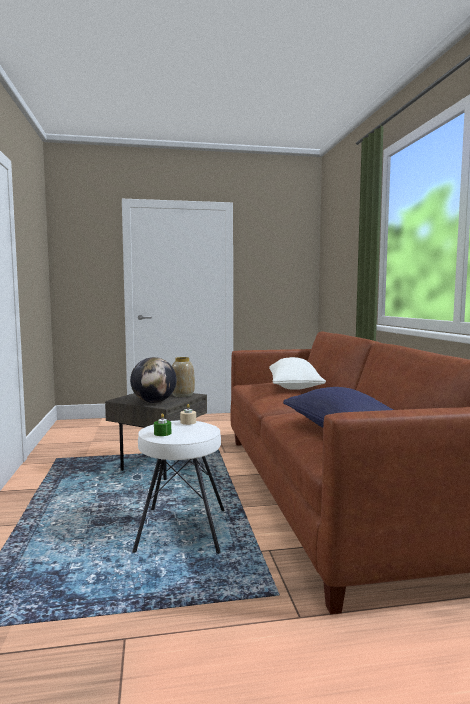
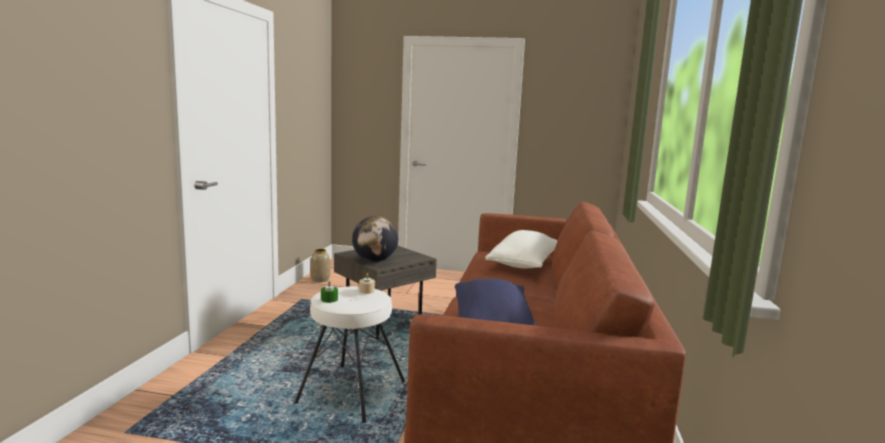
camera: 20 degrees right, 5 degrees up
vase [172,357,195,397] -> vase moved to [310,249,331,282]

